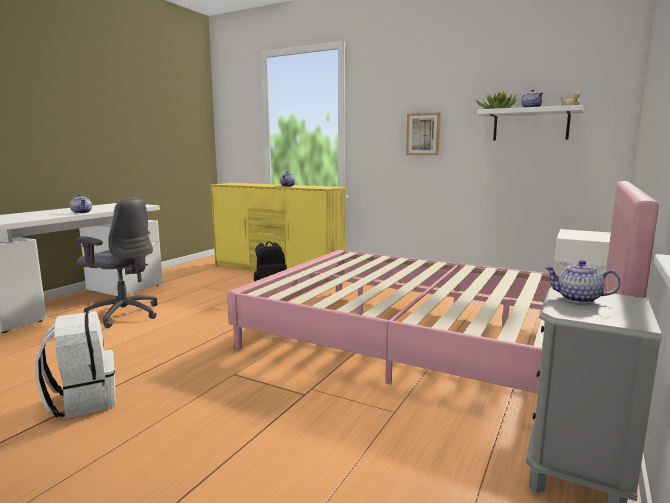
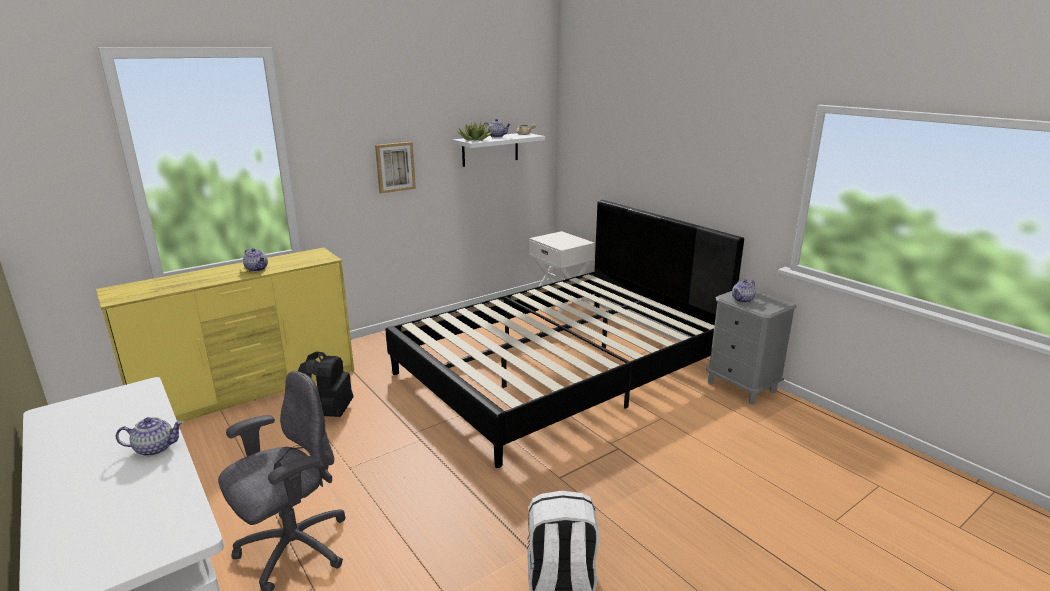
camera: 65 degrees left, 10 degrees up
pink bed [227,181,659,394] -> black bed [385,200,744,468]

